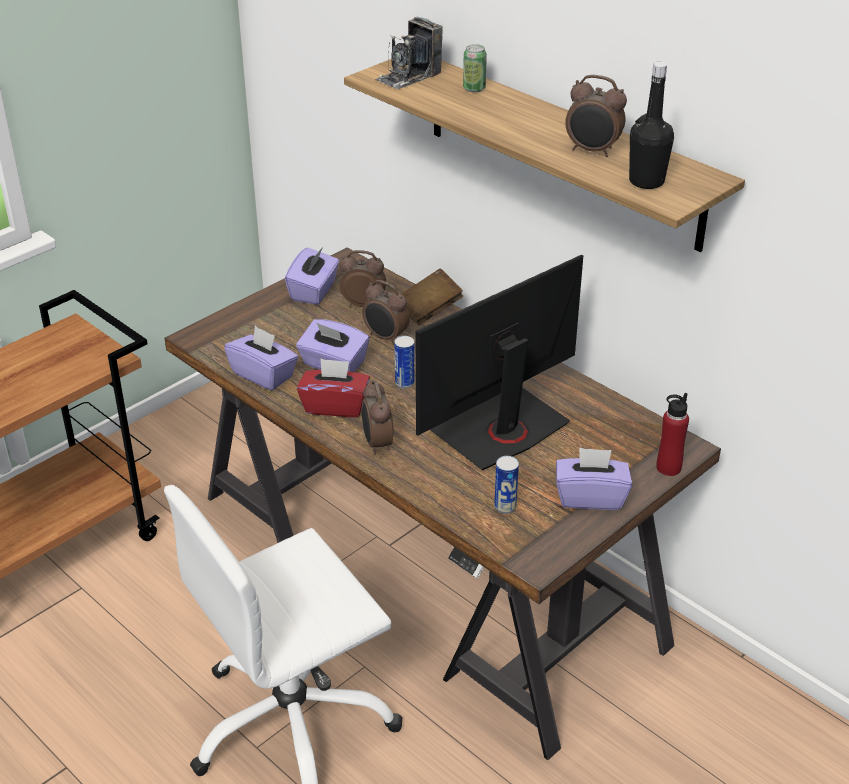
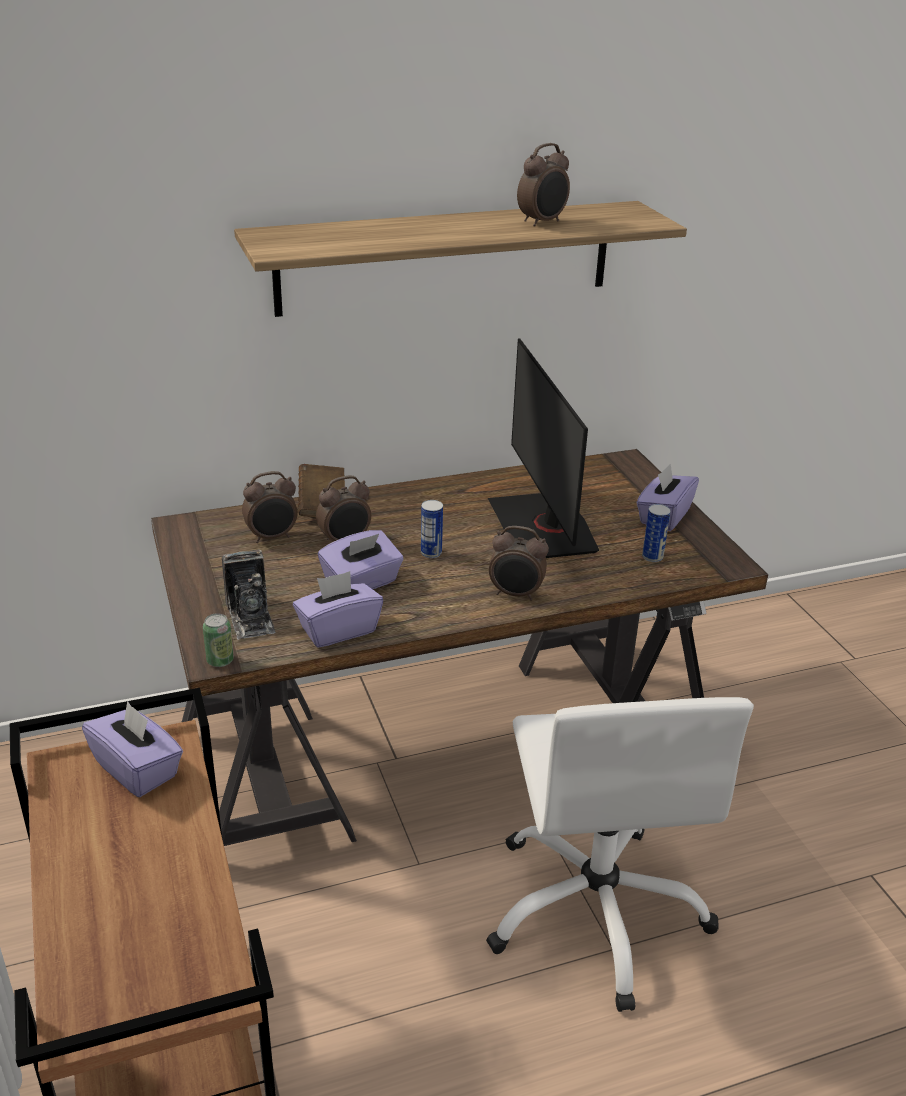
camera: 65 degrees left, 5 degrees down
purple tissue box [285,247,339,305] -> purple tissue box moved to [82,700,183,797]
red tissue box [297,358,370,417] -> none
alarm clock [339,250,386,307] -> alarm clock turned 150 degrees counterclockwise [242,471,298,543]
camera [375,17,443,89] -> camera moved to [222,549,276,640]
can [463,44,487,92] -> can moved to [203,613,234,667]
black bottle [629,62,674,189] -> none
red bottle [656,393,689,476] -> none

